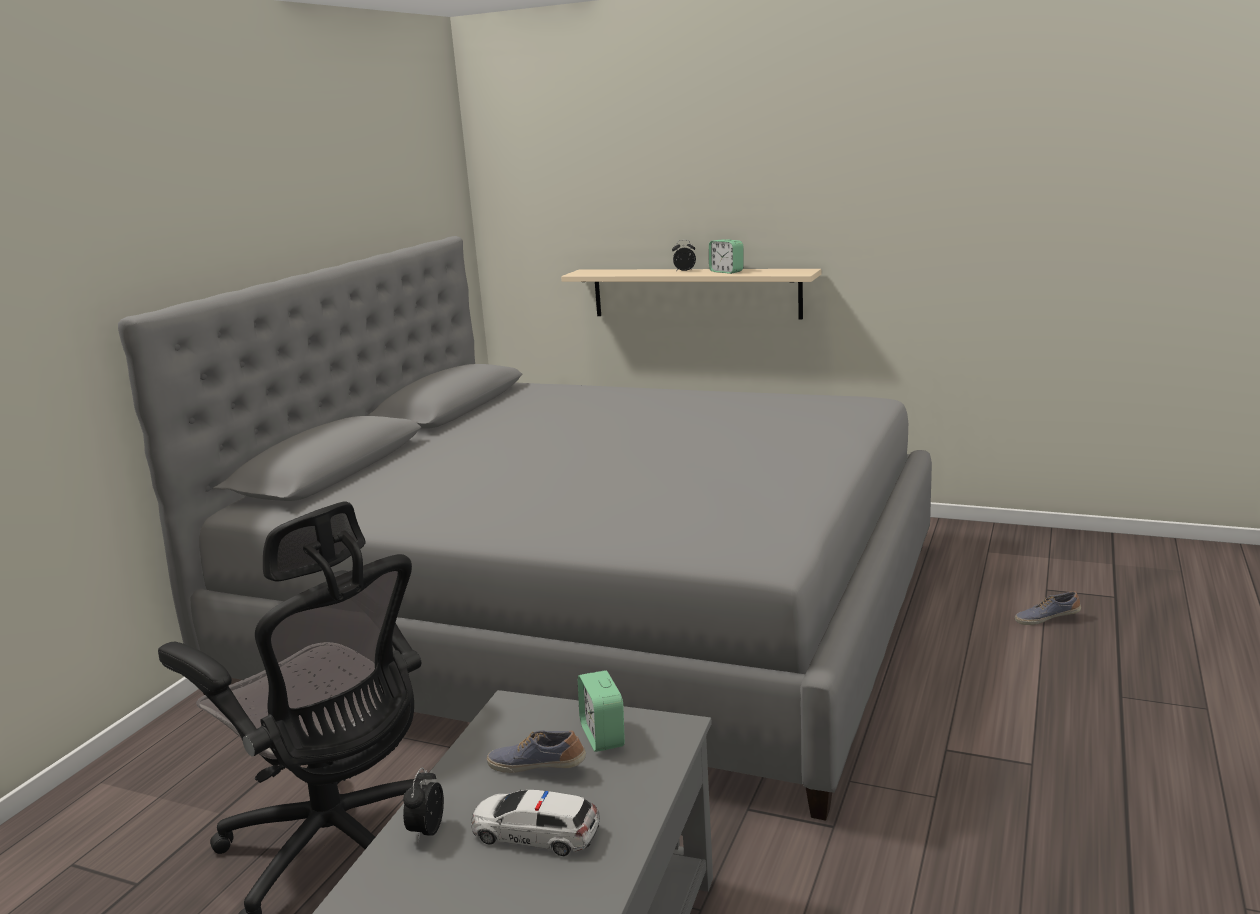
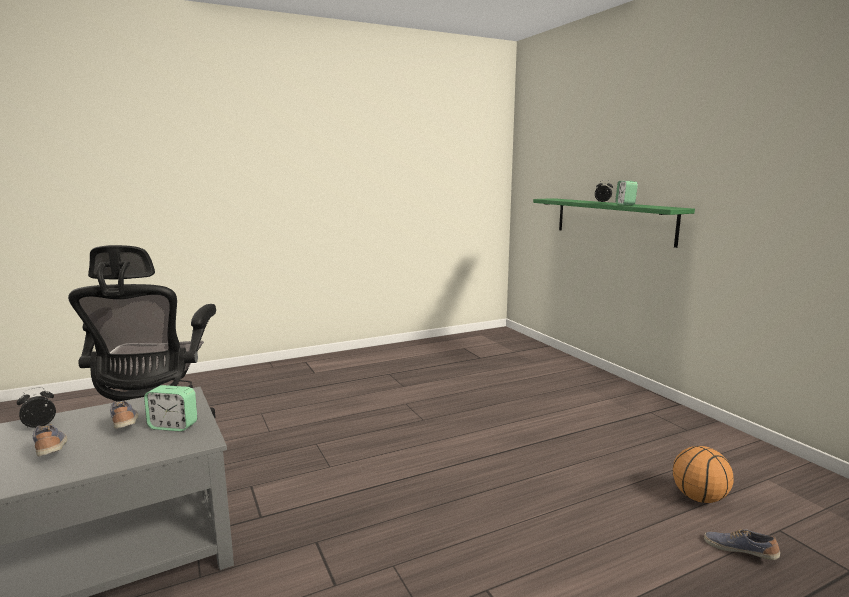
camera: 40 degrees right, 5 degrees down
grey bed [118,236,932,821] -> none
toy car [471,790,600,856] -> shoe [33,424,68,456]
beige shelf [561,269,821,319] -> green shelf [533,198,695,248]
alarm clock [578,670,625,752] -> alarm clock turned 105 degrees counterclockwise [144,385,197,432]
none -> basketball [673,446,733,503]

